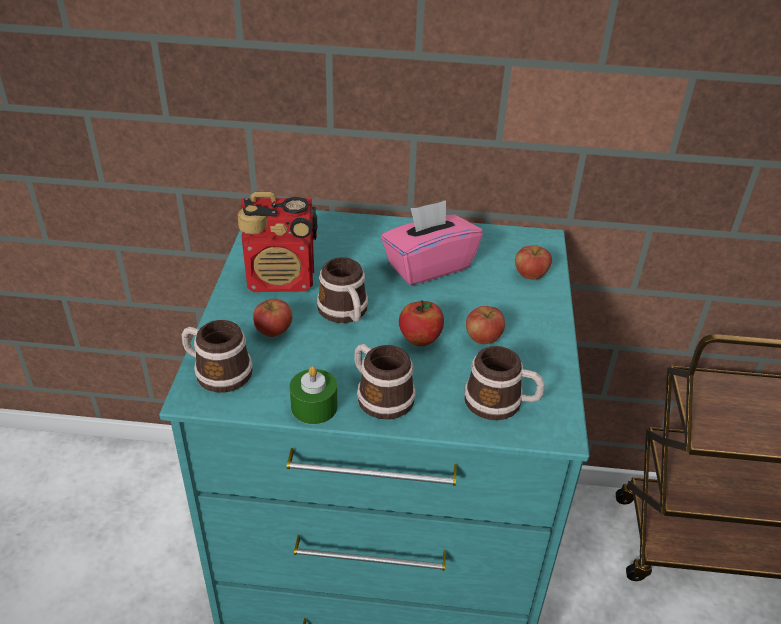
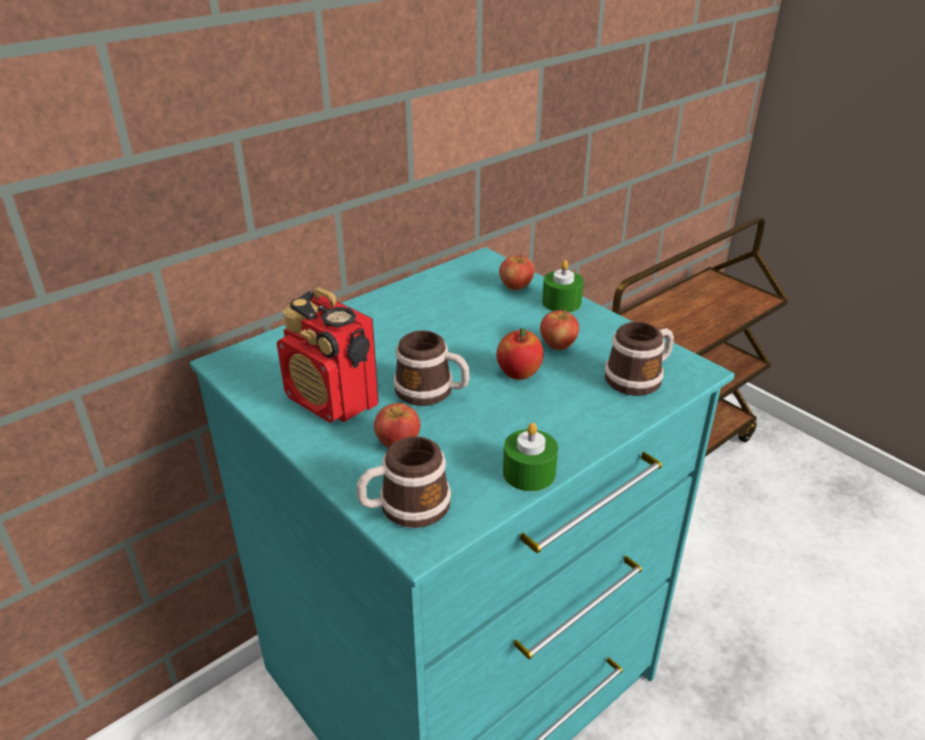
camera: 45 degrees left, 5 degrees down
radio [237,192,317,292] -> radio turned 90 degrees clockwise [277,287,379,423]
mug [354,344,416,420] -> none
pink tissue box [381,200,483,285] -> none
none -> green candle [542,260,584,312]

